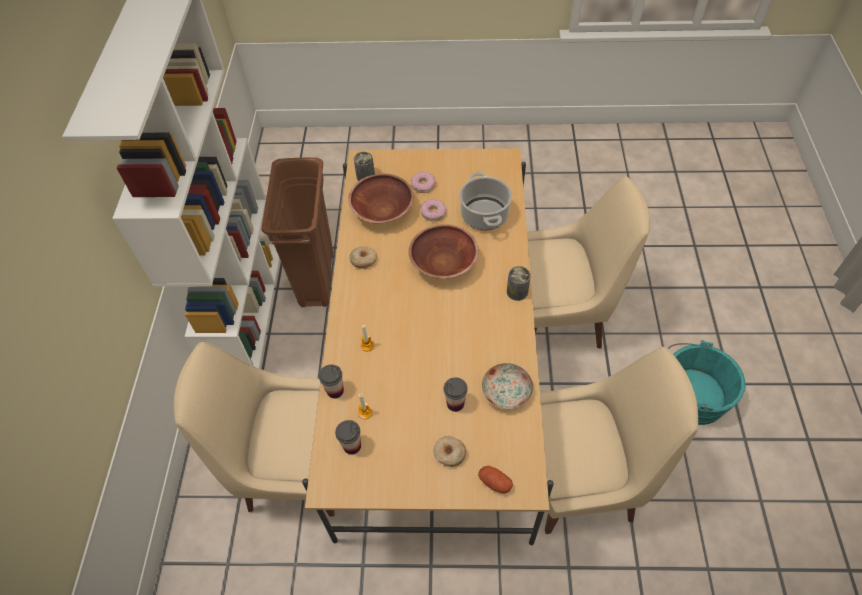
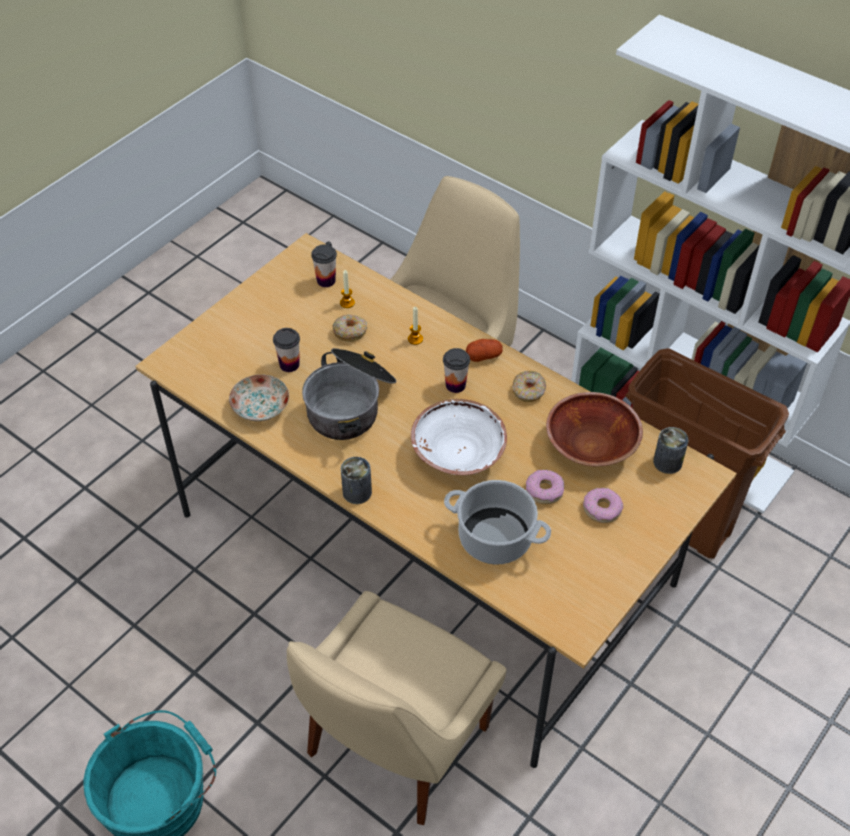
camera: 125 degrees right, 5 degrees down
cup [319,365,344,398] -> cup moved to [443,348,470,393]
brown bowl [408,224,479,279] -> white bowl [411,399,507,475]
donut [434,436,466,467] -> donut moved to [332,314,367,342]
potato [478,466,513,494] -> potato moved to [466,339,503,362]
beige chair [540,347,698,534] -> none
none -> cooking pot [302,348,396,440]

